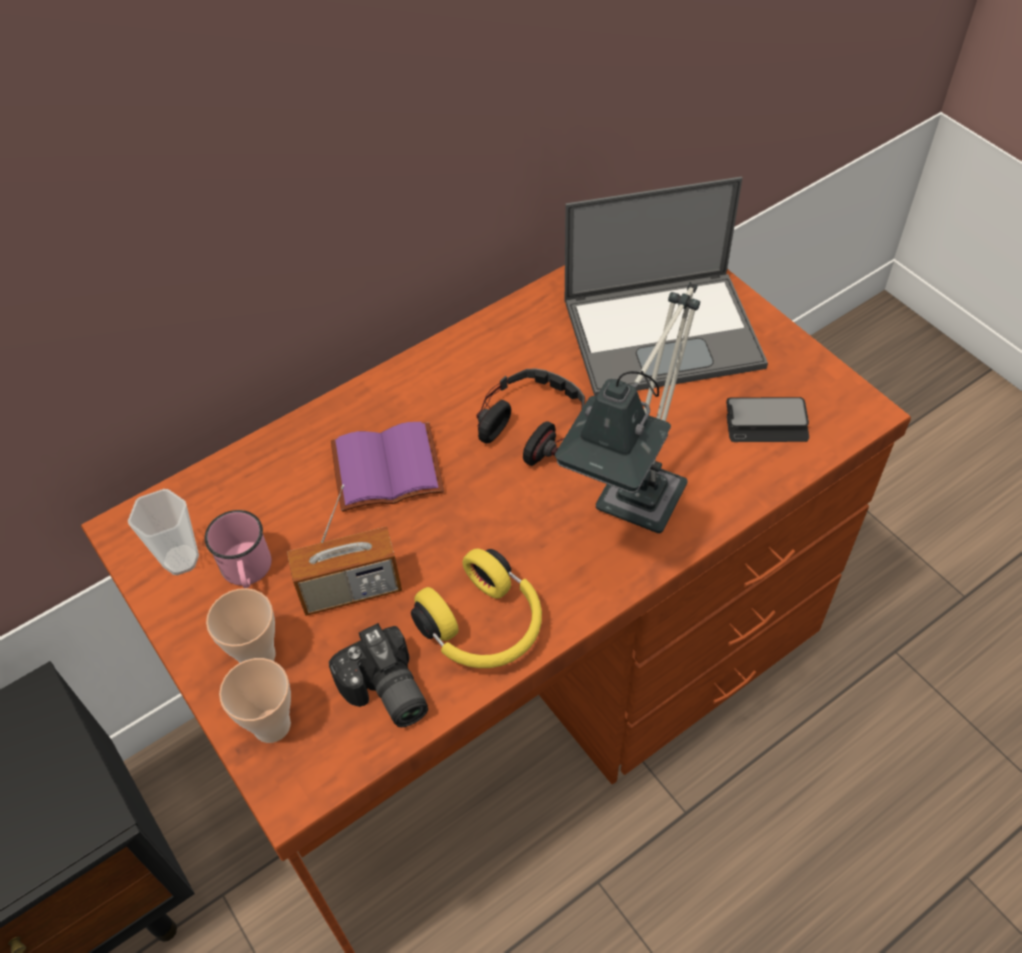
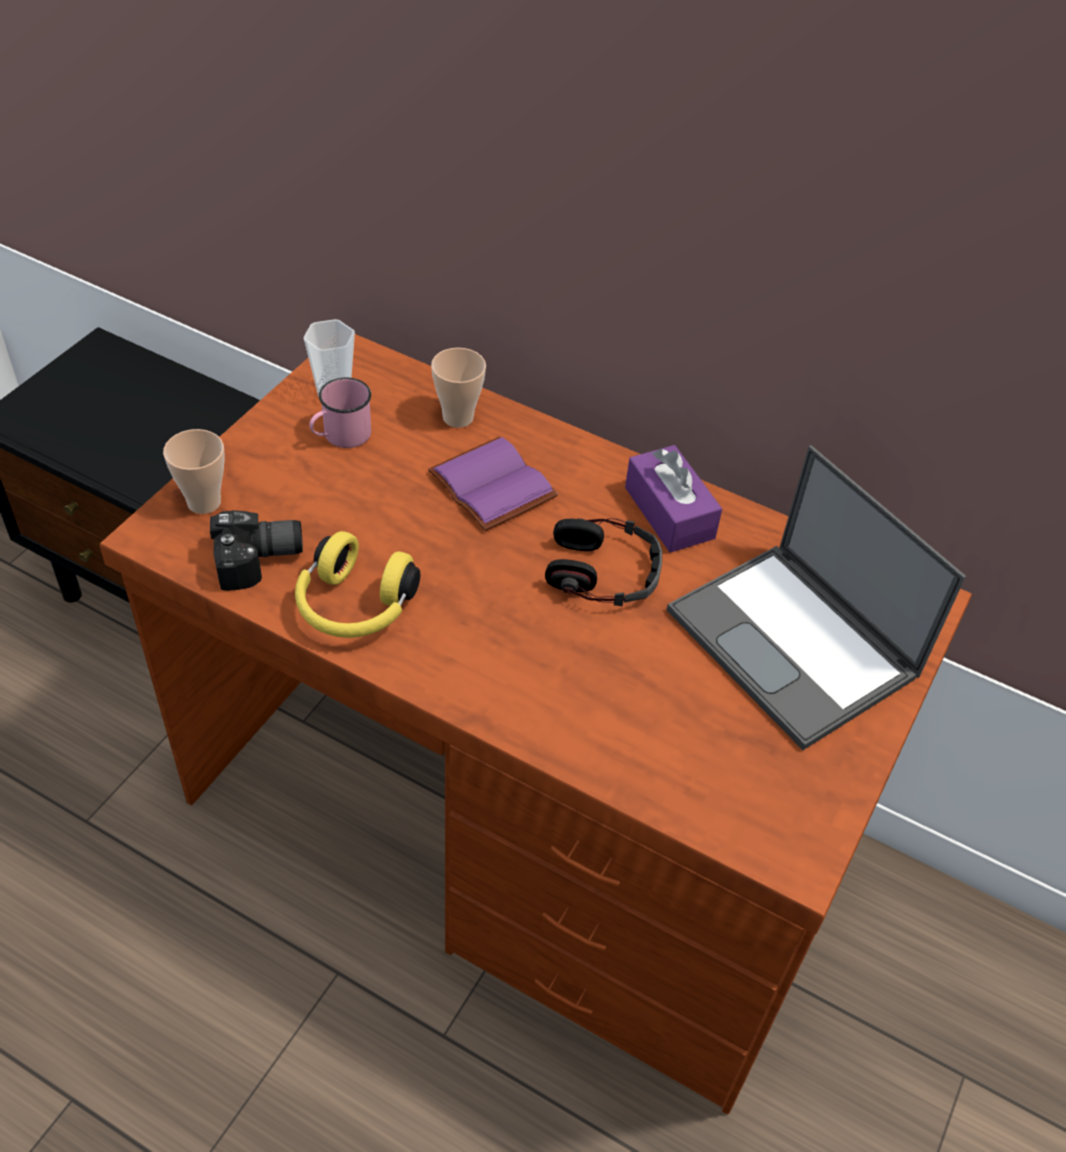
camera: 60 degrees right, 5 degrees down
cup [206,588,276,663] -> cup moved to [431,348,486,428]
radio [287,485,402,616] -> none
camera [329,623,428,727] -> camera turned 135 degrees counterclockwise [210,510,303,591]
table lamp [555,282,700,533] -> none
phone [726,397,809,442] -> none
none -> purple tissue box [625,445,722,553]

